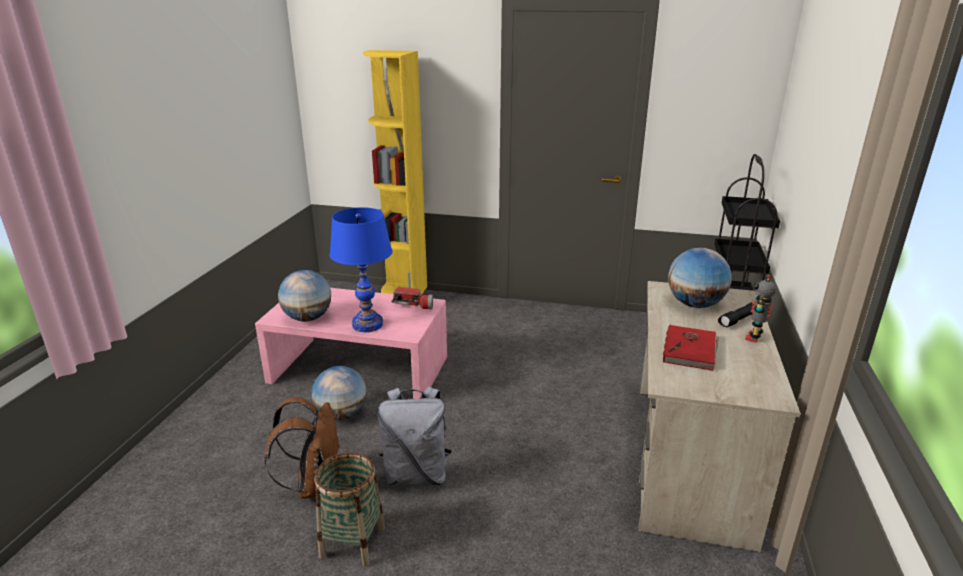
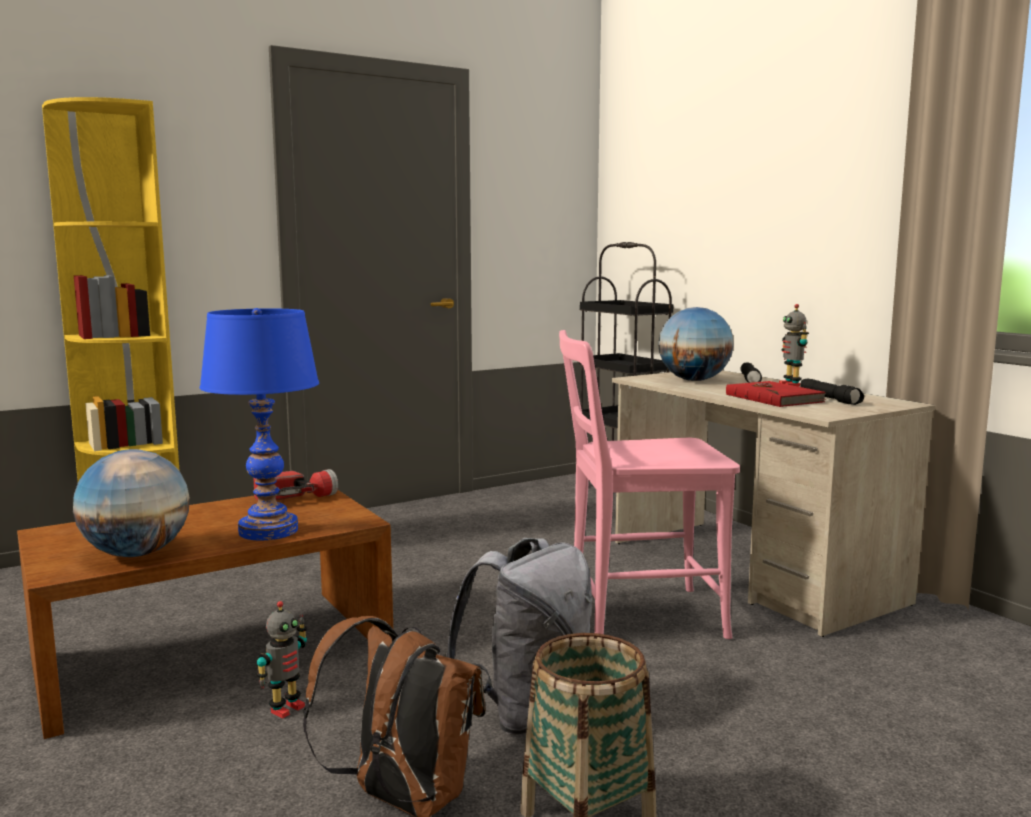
camera: 45 degrees left, 15 degrees down
pink coffee table [255,288,447,399] -> brown coffee table [17,490,393,739]
globe [312,366,367,420] -> toy robot [257,601,307,719]
none -> pink chair [559,330,740,639]
none -> black flashlight [800,379,864,405]

